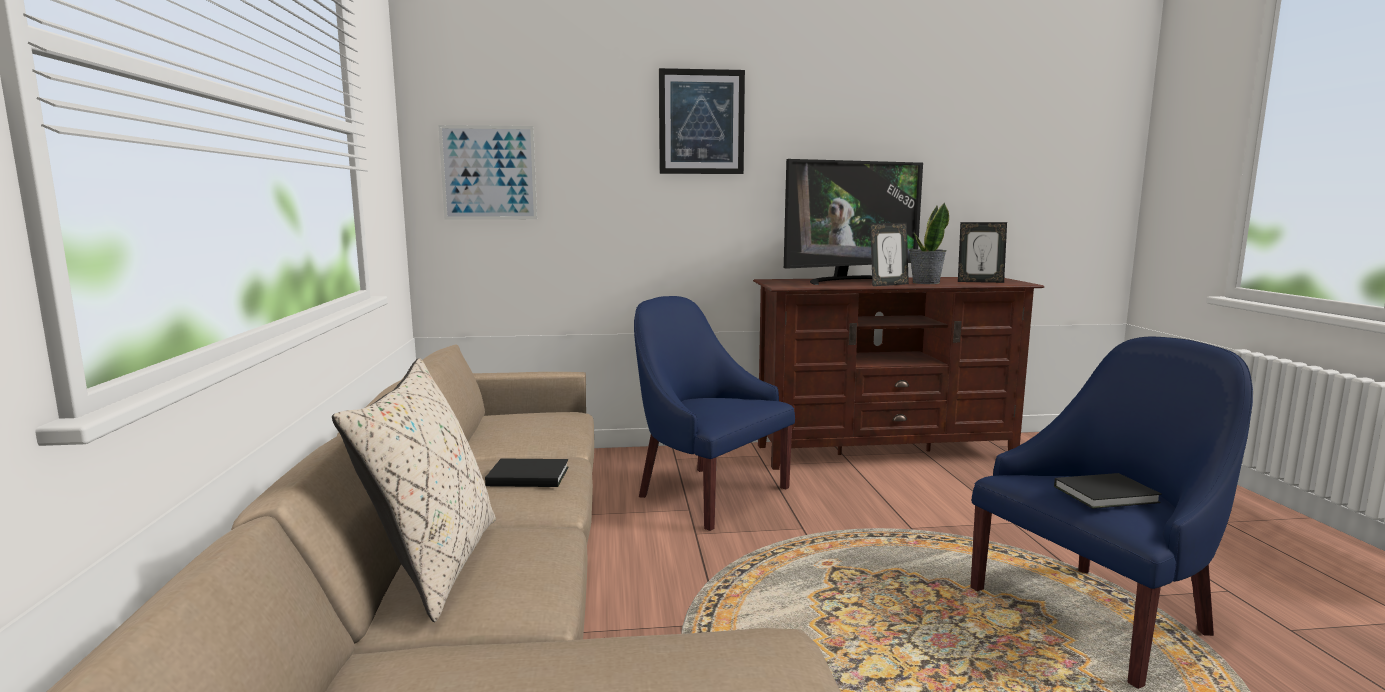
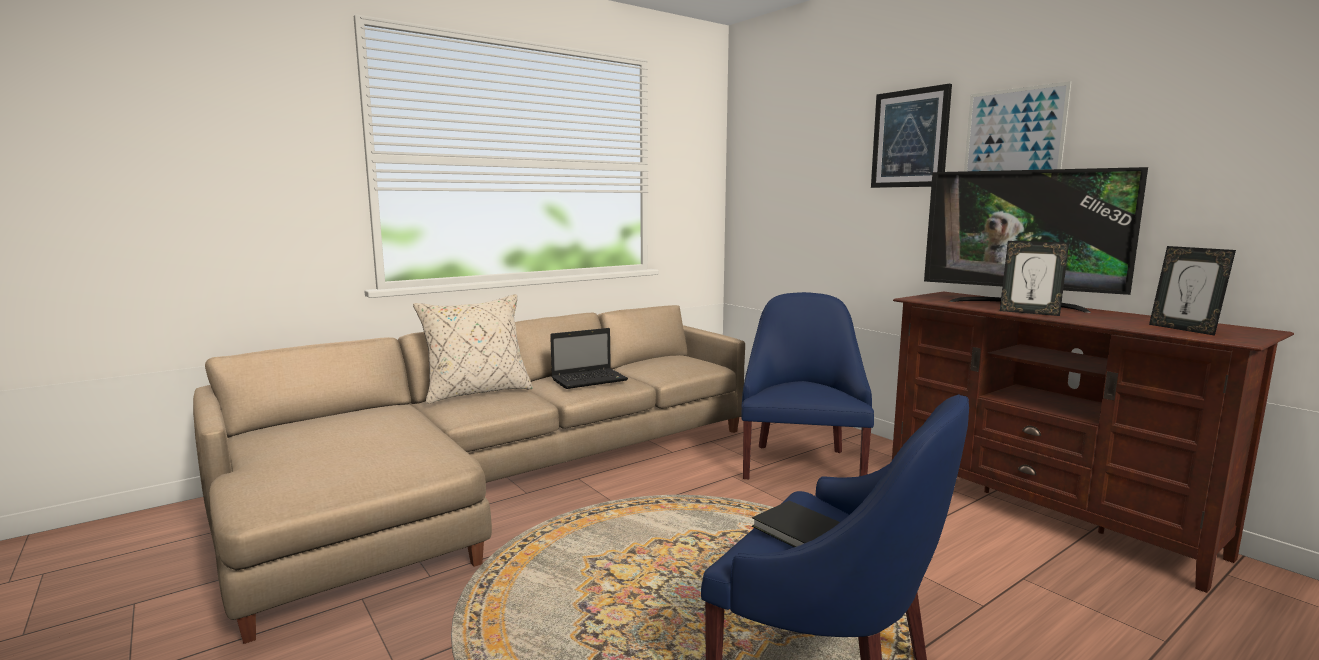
camera: 60 degrees right, 0 degrees up
picture [438,125,537,220] -> picture moved to [964,81,1071,171]
black book [485,458,569,487] -> laptop [550,328,628,389]
potted plant [909,202,949,284] -> none

